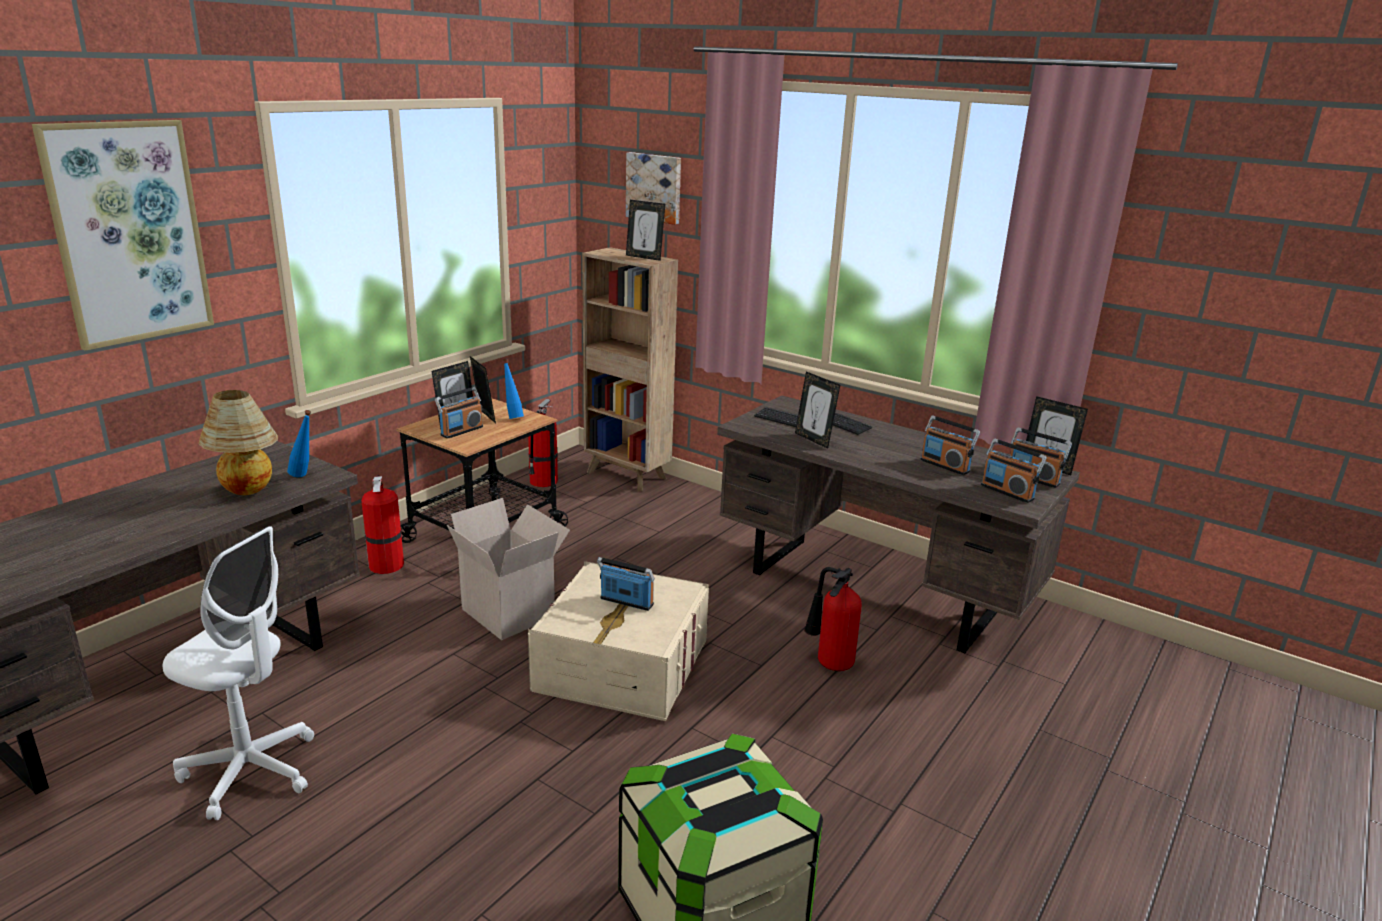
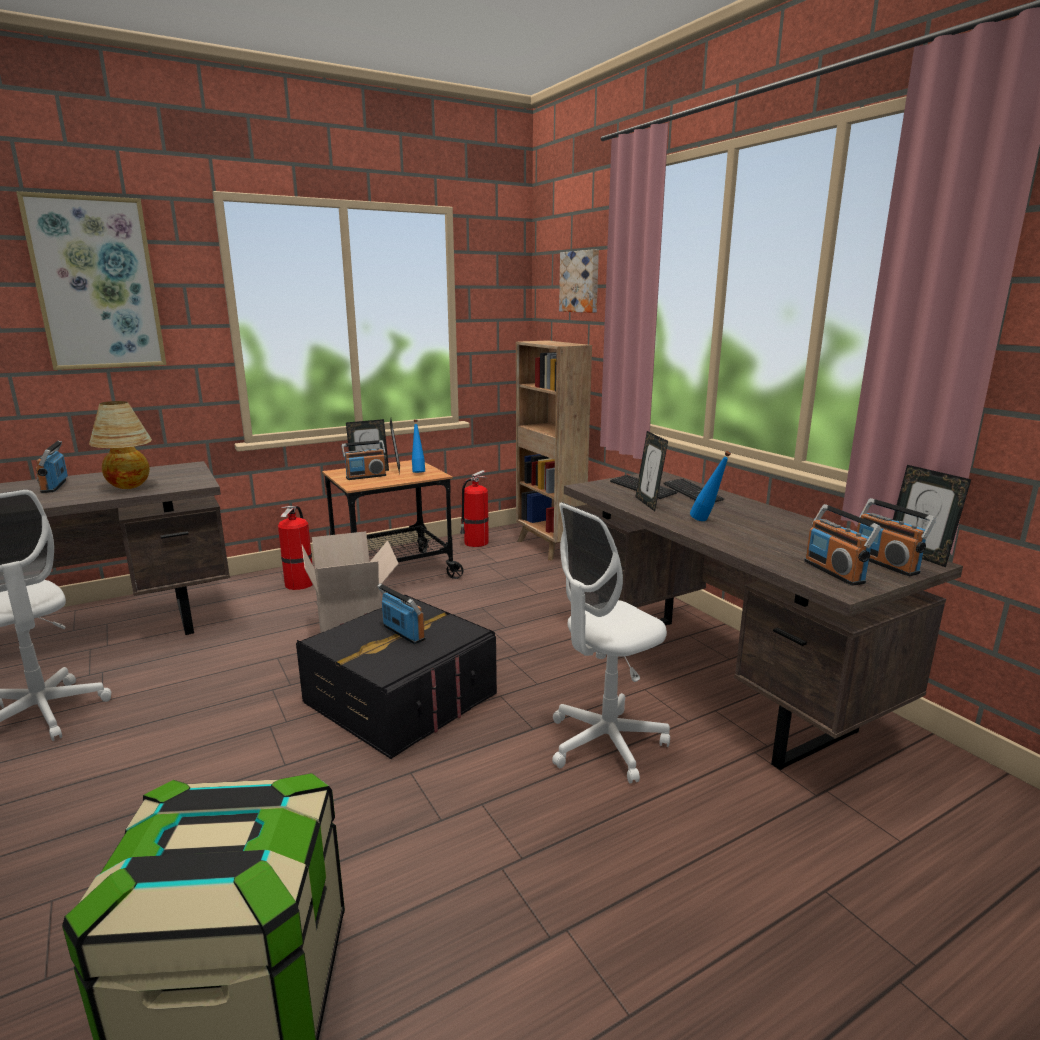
camera: 25 degrees right, 5 degrees down
blue bottle [287,410,311,477] -> blue bottle moved to [690,451,731,521]
beige storage box [528,561,709,721] -> black storage box [296,595,497,760]
picture frame [626,200,665,261] -> none
fire extinguisher [804,567,862,671] -> white office chair [552,502,670,784]
radio [920,415,980,475] -> radio moved to [36,441,68,493]

